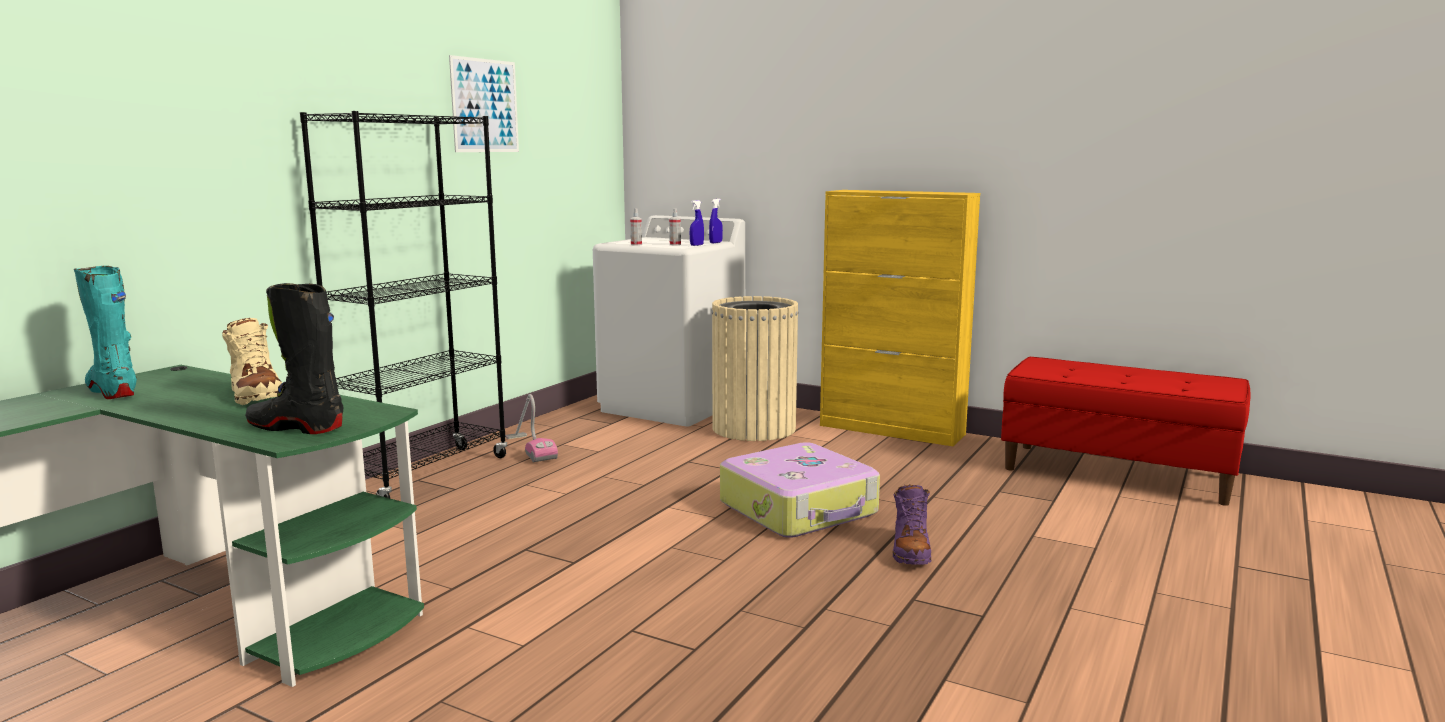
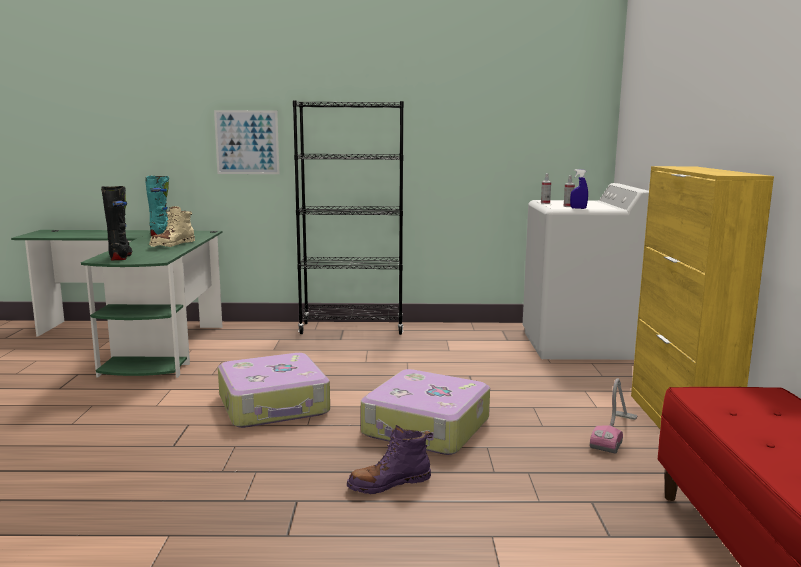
camera: 60 degrees right, 0 degrees up
picture [449,55,519,152] -> picture moved to [214,110,279,174]
vacuum cleaner [505,394,558,463] -> vacuum cleaner moved to [590,378,638,454]
blue spray bottle [709,199,723,243] -> none
beige trash can [711,296,799,441] -> none
none -> suitcase [218,353,330,428]

